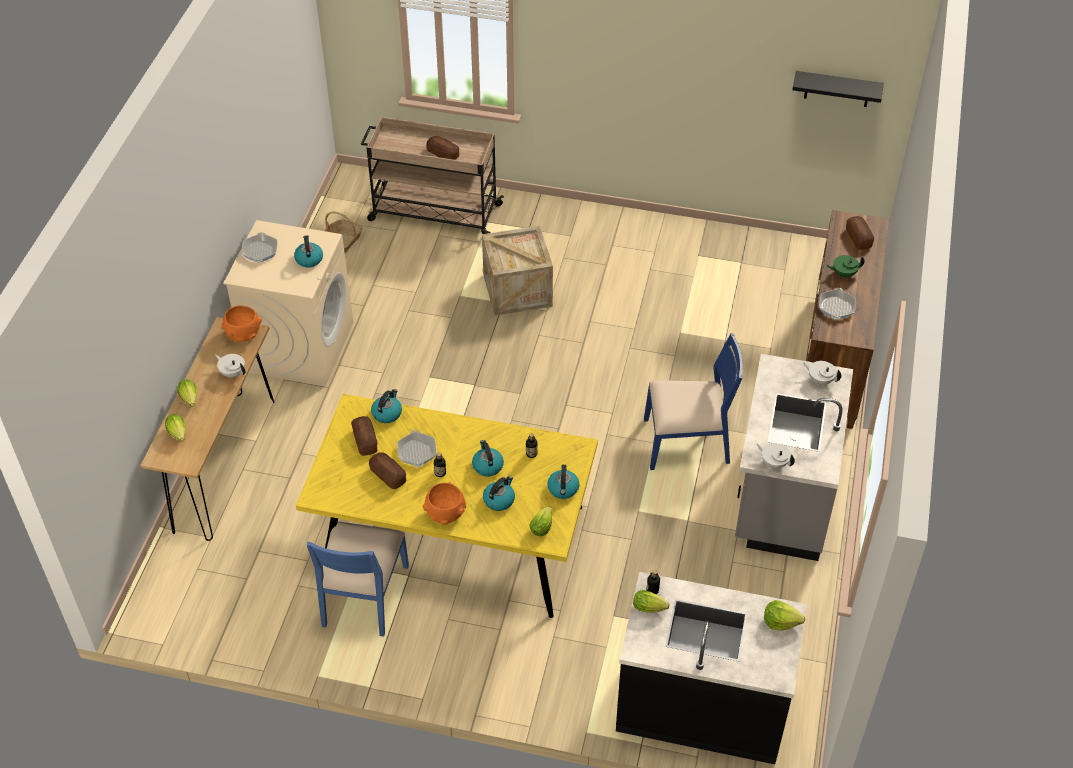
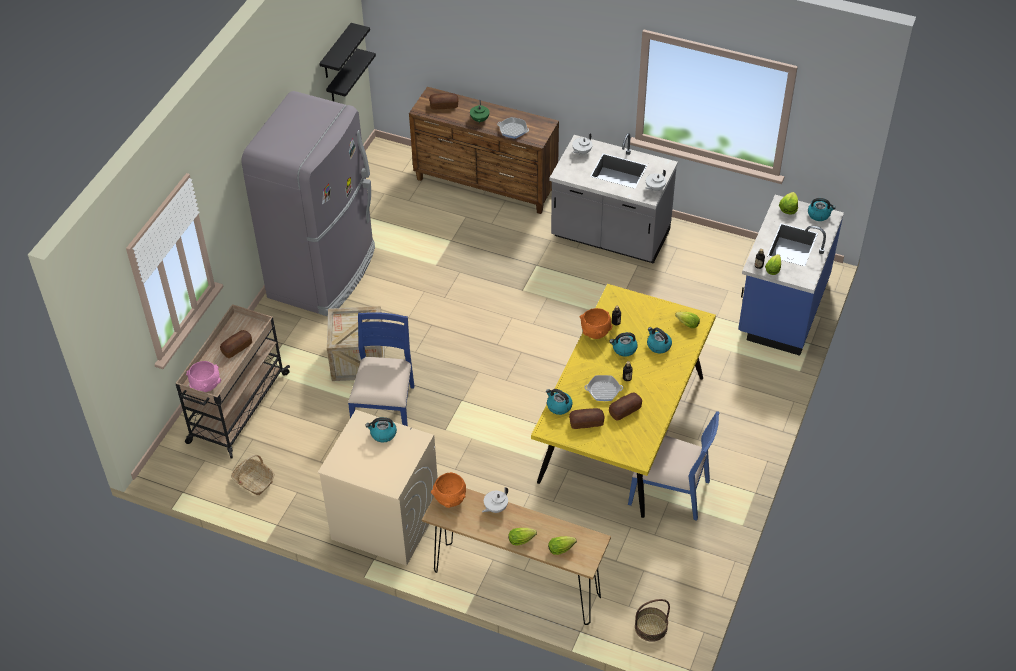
camera: 80 degrees left, 0 degrees up
frying pan [241,232,278,263] -> none
orange bowl [423,482,466,525] -> orange bowl moved to [580,308,613,339]
kettle [547,465,579,499] -> kettle moved to [808,198,836,221]
black counter [616,572,807,764] -> blue counter [738,195,844,356]
blue chair [644,333,743,470] -> blue chair moved to [348,312,414,426]
none -> pink bowl [186,361,221,392]
none -> grey fridge [241,91,375,317]
none -> black shelf [326,49,376,101]
none -> basket [635,599,670,642]

